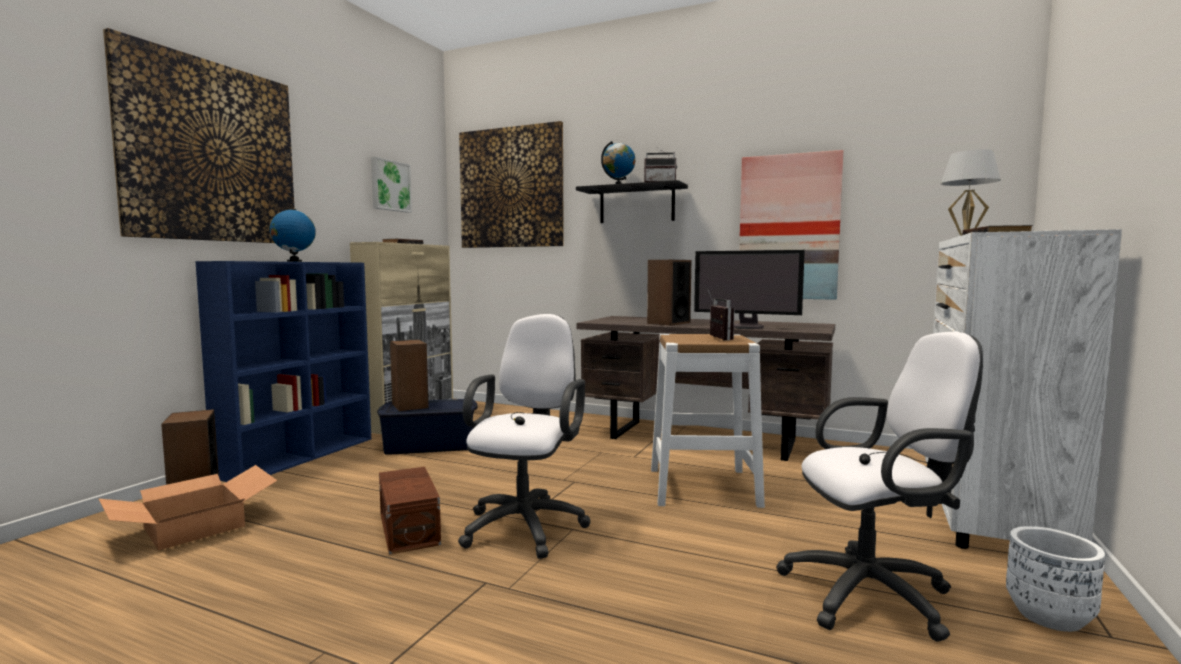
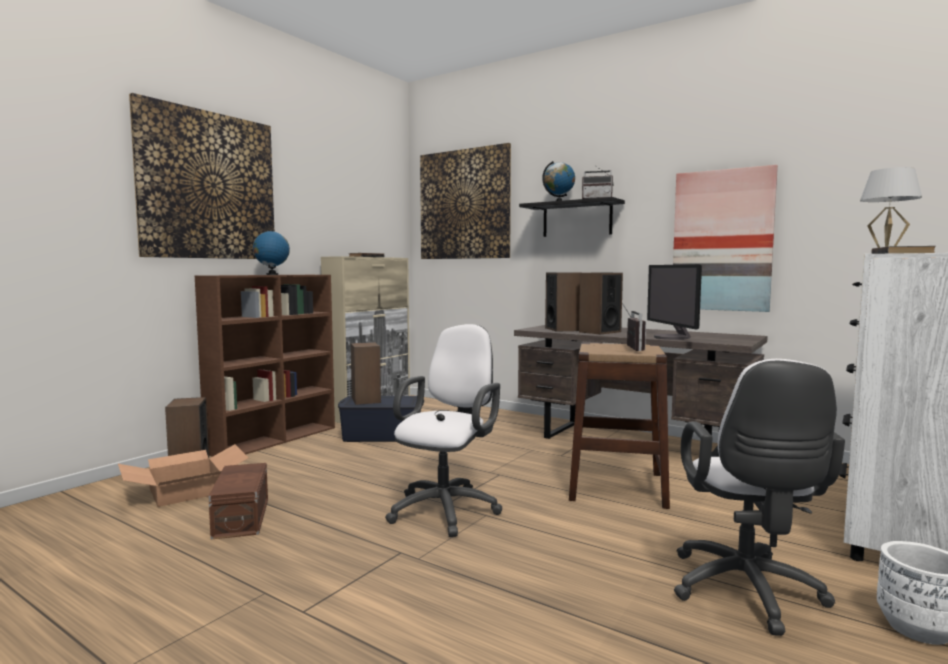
camera: 10 degrees right, 0 degrees up
blue bookcase [195,261,371,482] -> brown bookcase [195,275,335,457]
picture [371,157,412,213] -> none
brown storage box [379,467,441,555] -> brown storage box moved to [208,463,268,539]
white stool [651,334,765,508] -> brown stool [569,343,670,509]
monitor [694,250,805,329] -> monitor turned 45 degrees clockwise [647,264,702,340]
white office chair [776,332,983,642] -> white office chair turned 90 degrees clockwise [674,359,845,636]
none -> speaker [545,272,580,332]

